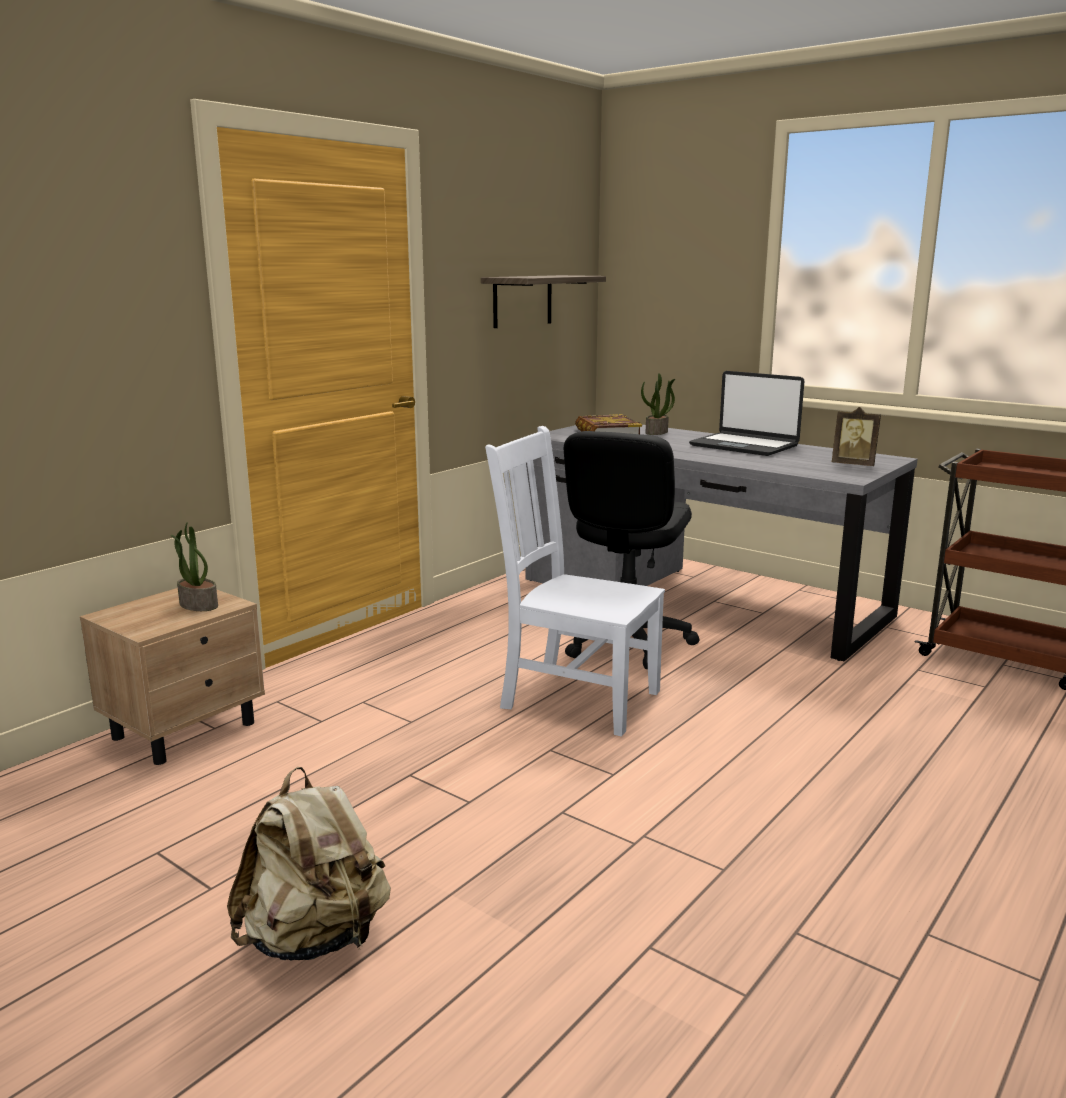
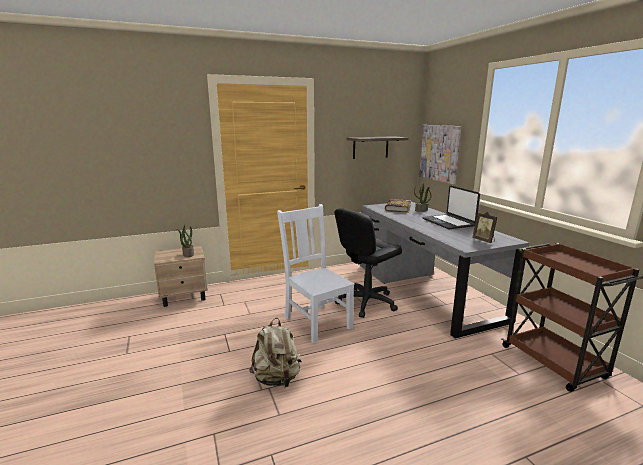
camera: 30 degrees right, 0 degrees up
beige backpack [227,767,391,961] -> beige backpack moved to [249,318,302,387]
none -> picture [419,125,461,184]

